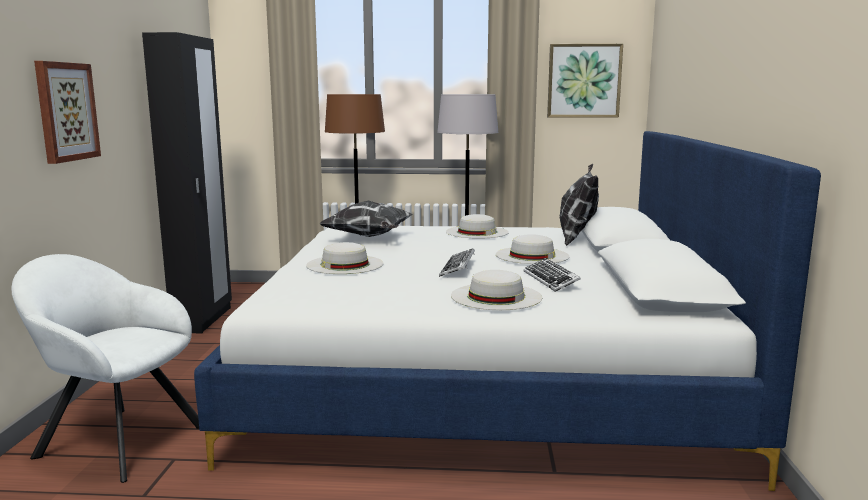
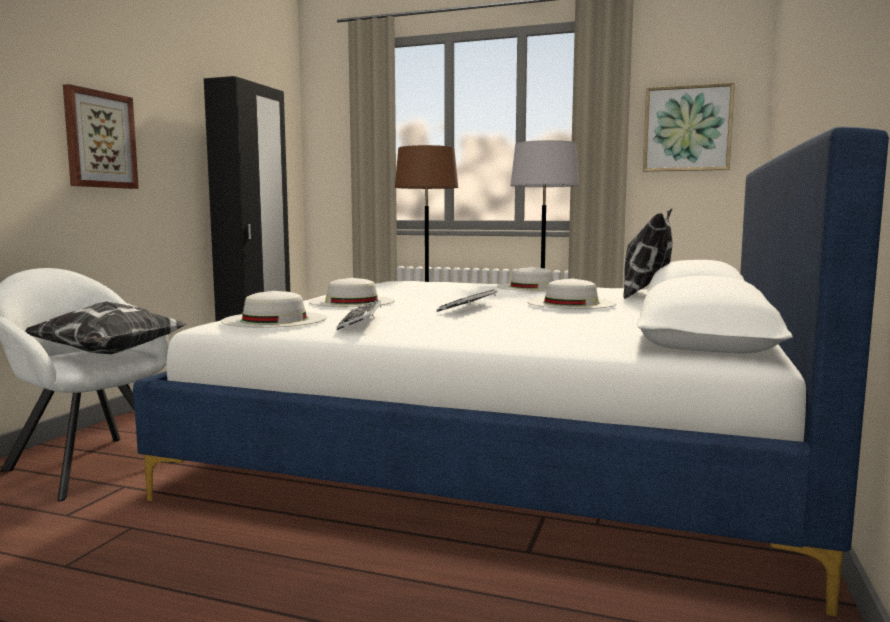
camera: 15 degrees right, 5 degrees down
pillow [319,201,412,237] -> pillow moved to [25,302,187,354]
white hat [451,270,542,310] -> white hat moved to [221,291,327,328]
keyboard [524,258,581,292] -> keyboard moved to [337,300,382,330]

